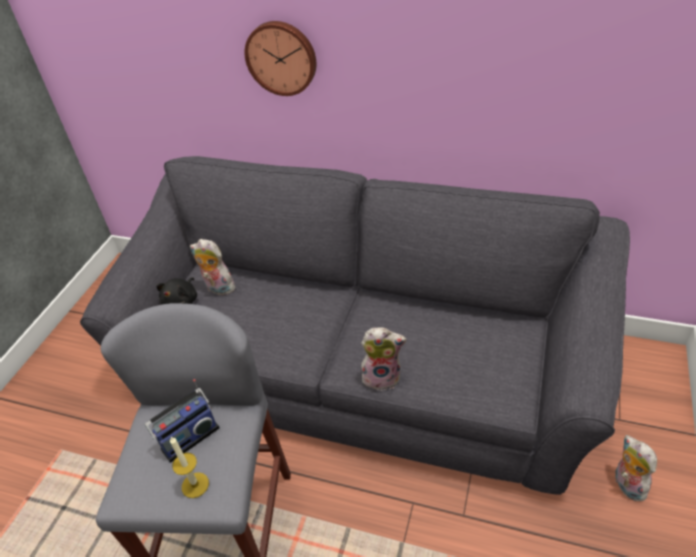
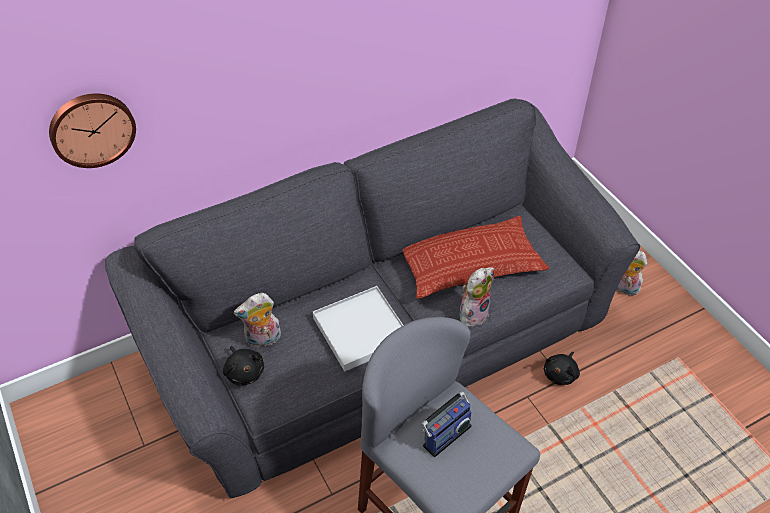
camera: 50 degrees left, 5 degrees up
radio [145,379,220,463] -> radio turned 45 degrees clockwise [421,385,472,457]
candle [170,437,209,498] -> none
wall clock [245,21,316,96] -> wall clock moved to [49,93,136,168]
none -> white tray [313,286,403,372]
none -> pillow [402,216,549,299]
none -> black plush toy [544,352,580,385]

